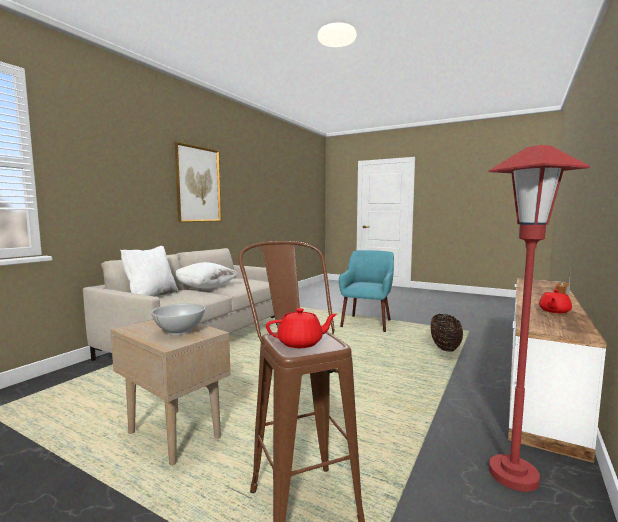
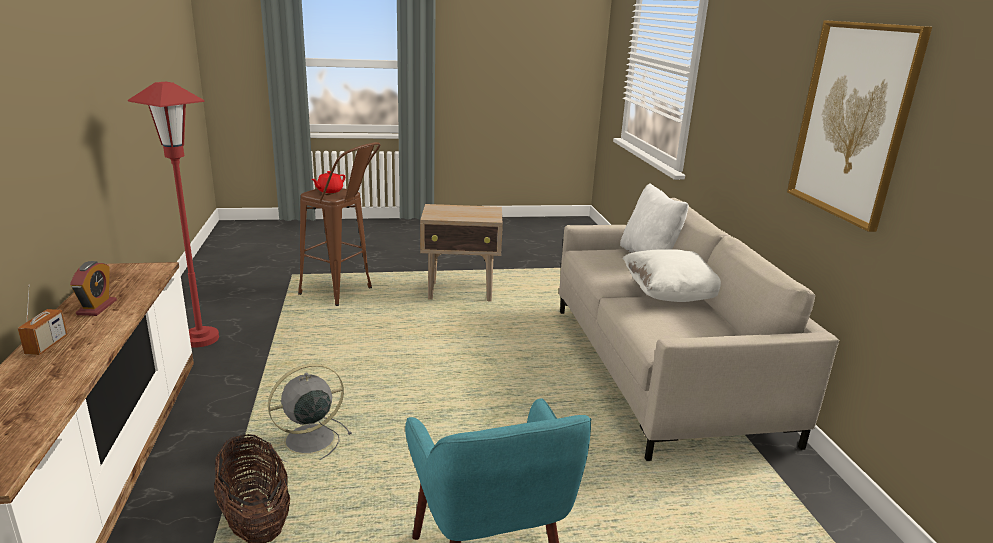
camera: 140 degrees right, 15 degrees up
white bowl [151,303,205,335] -> none
red teapot [539,290,572,313] -> alarm clock [70,261,117,316]
none -> grey fan [268,364,352,462]

